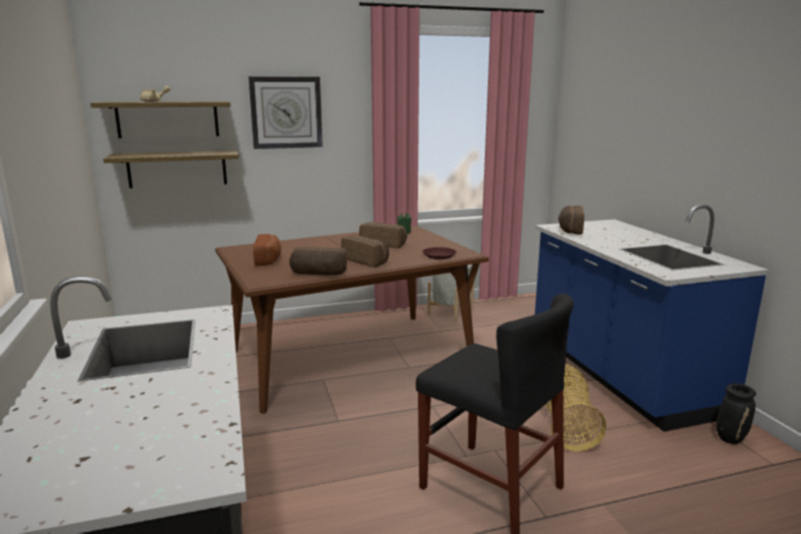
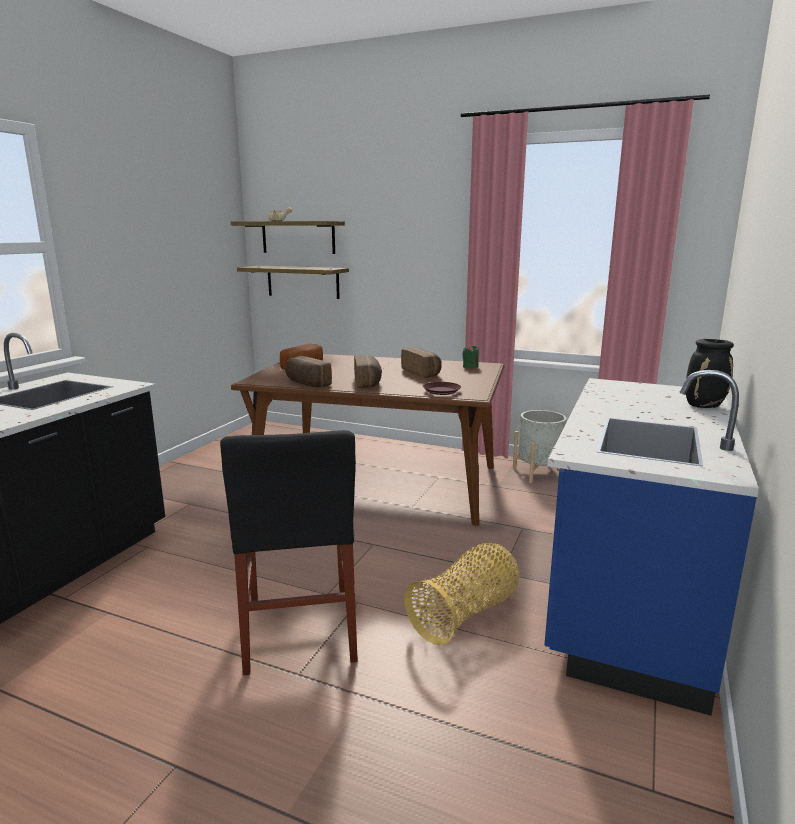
camera: 40 degrees right, 0 degrees up
wall clock [249,76,323,149] -> none
bread [558,206,585,234] -> none
black vase [716,383,756,444] -> black vase moved to [686,339,734,408]

